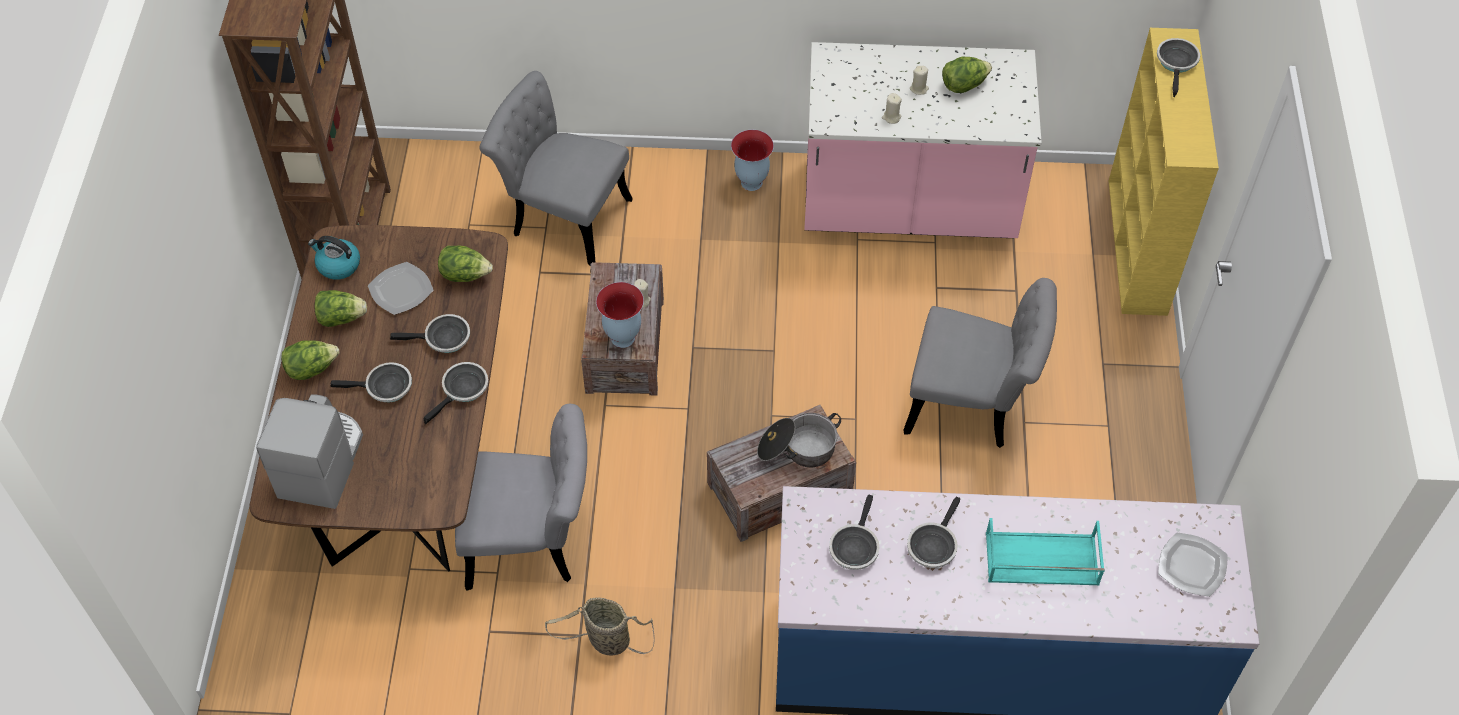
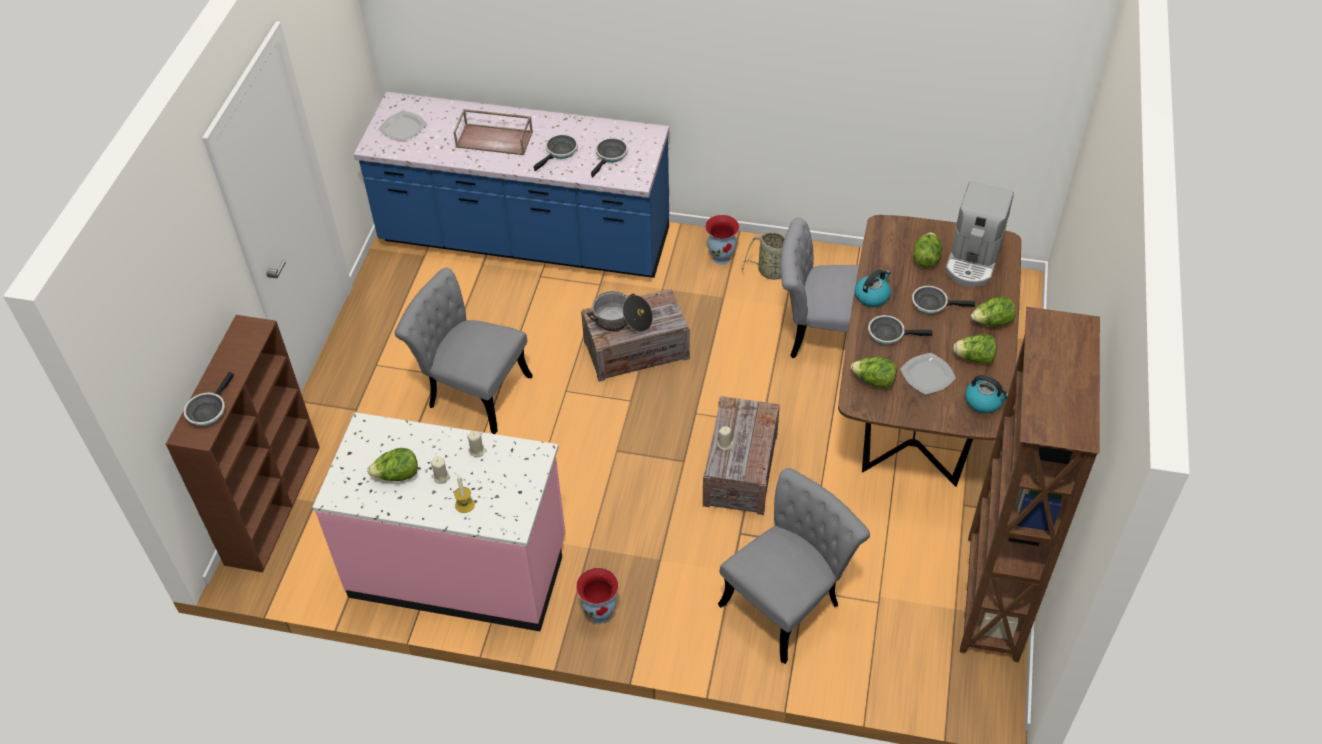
camera: 170 degrees left, 5 degrees down
frying pan [424,362,488,424] -> kettle [855,269,891,307]
grey chair [480,71,632,266] -> grey chair turned 75 degrees counterclockwise [718,468,870,664]
vase [596,282,644,348] -> vase moved to [705,215,739,265]
turquoise tray [986,518,1105,585] -> brown tray [453,109,533,155]
yellow bookcase [1109,28,1219,316] -> brown bookcase [166,315,320,572]
none -> candle [454,474,475,513]
none -> lettuce [913,232,942,268]

